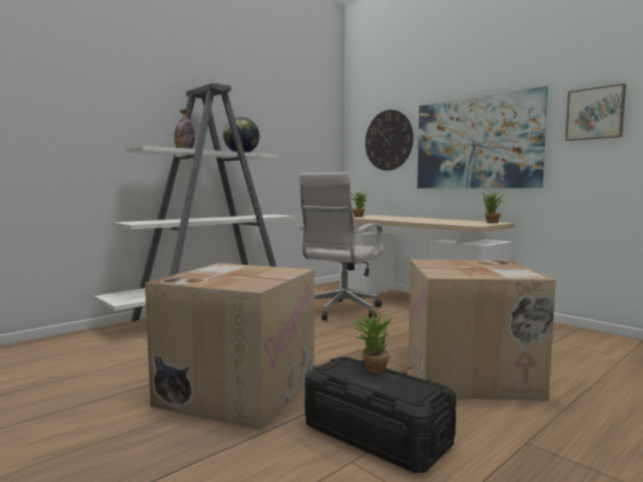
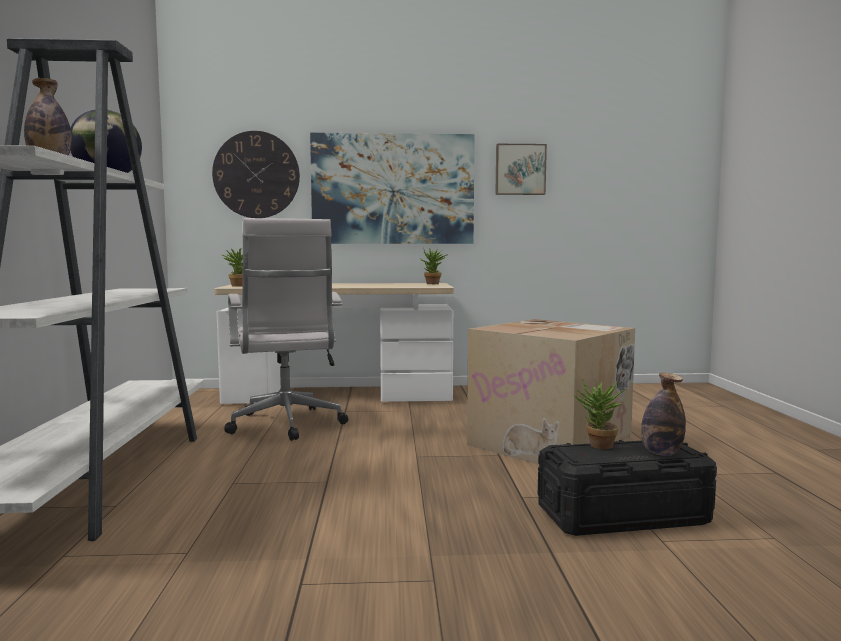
camera: 50 degrees left, 0 degrees up
cardboard box [145,263,314,430] -> none
none -> bottle [641,373,686,456]

